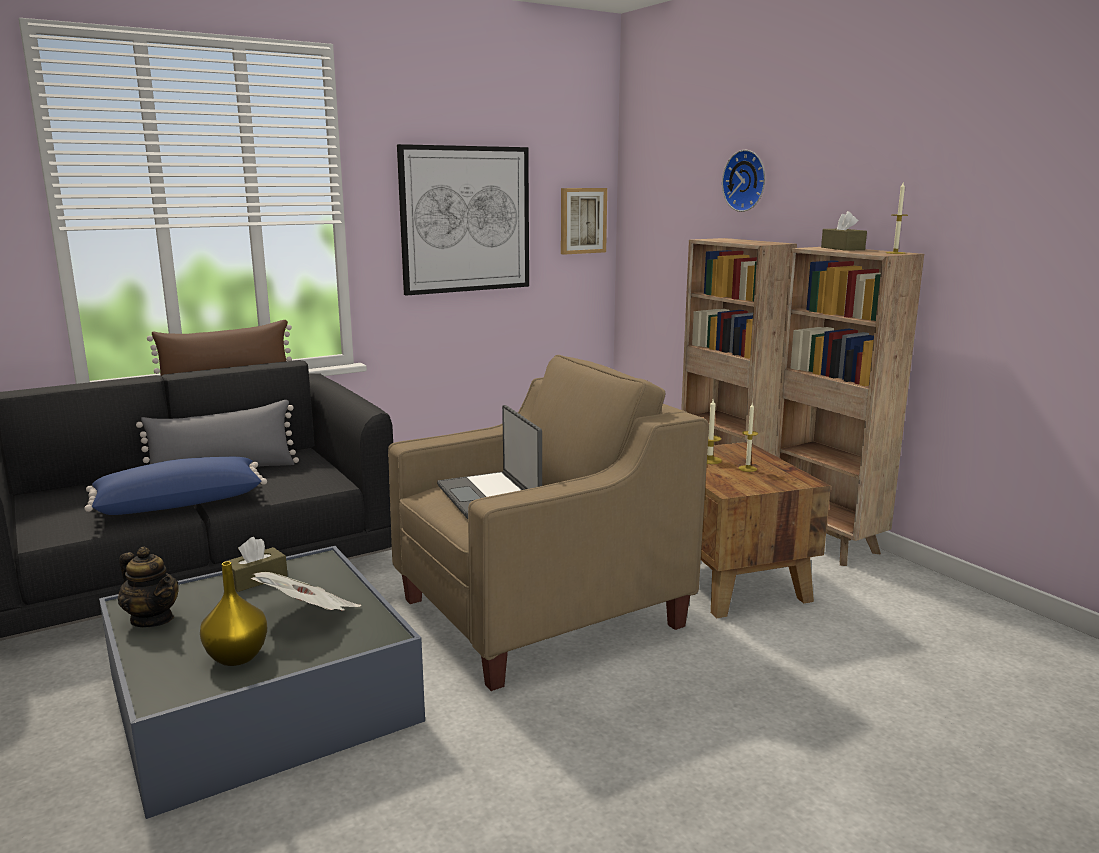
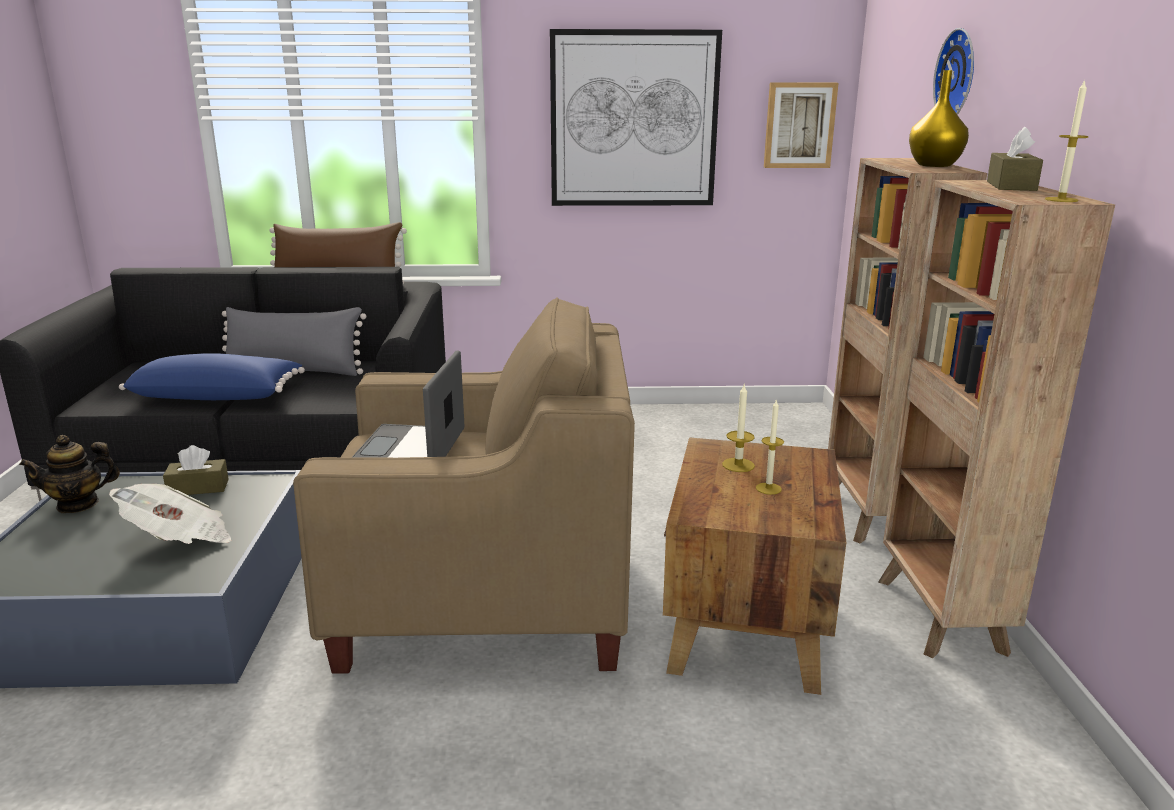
camera: 30 degrees right, 5 degrees up
teapot [118,547,179,627] -> teapot turned 90 degrees clockwise [19,435,120,513]
yellow vase [200,562,267,666] -> yellow vase moved to [909,70,969,167]

